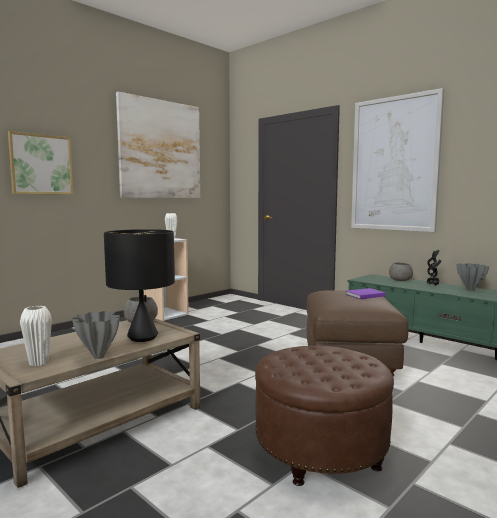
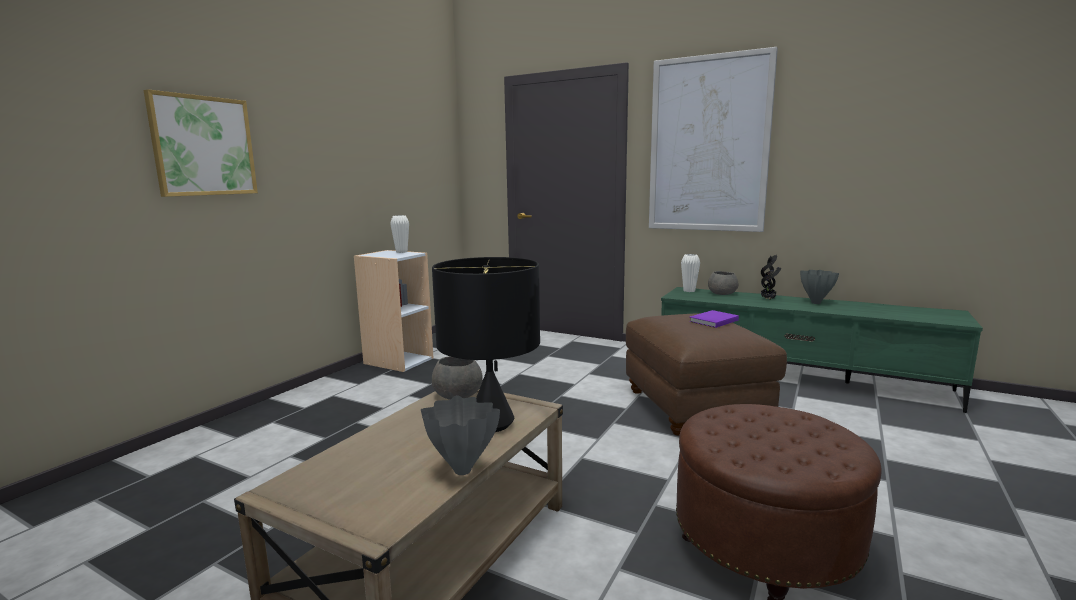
camera: 15 degrees left, 5 degrees up
white vase [20,306,52,366] -> white vase moved to [681,254,700,292]
picture [116,92,200,198] -> none

